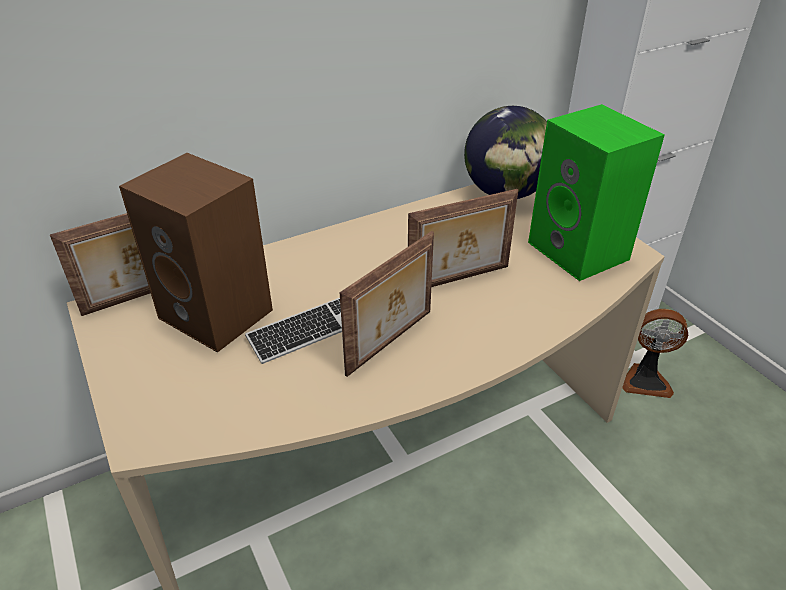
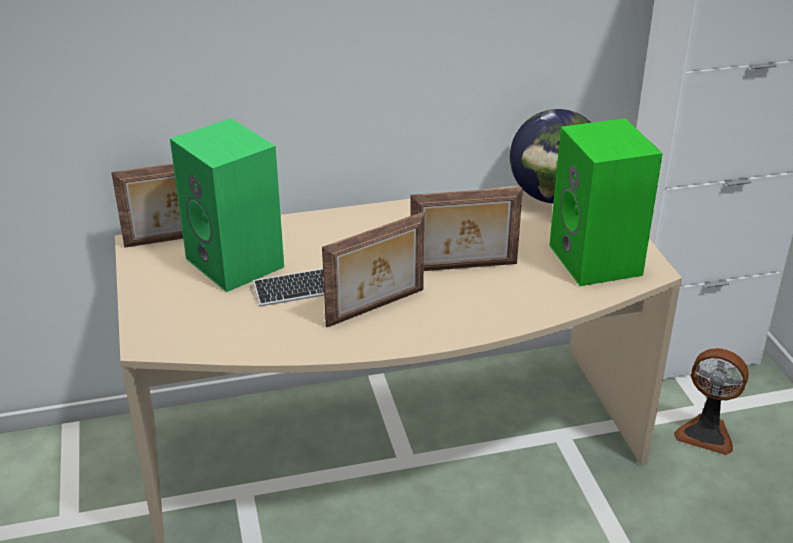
camera: 15 degrees right, 5 degrees down
brown speaker [119,153,273,353] -> green speaker [170,118,284,292]

